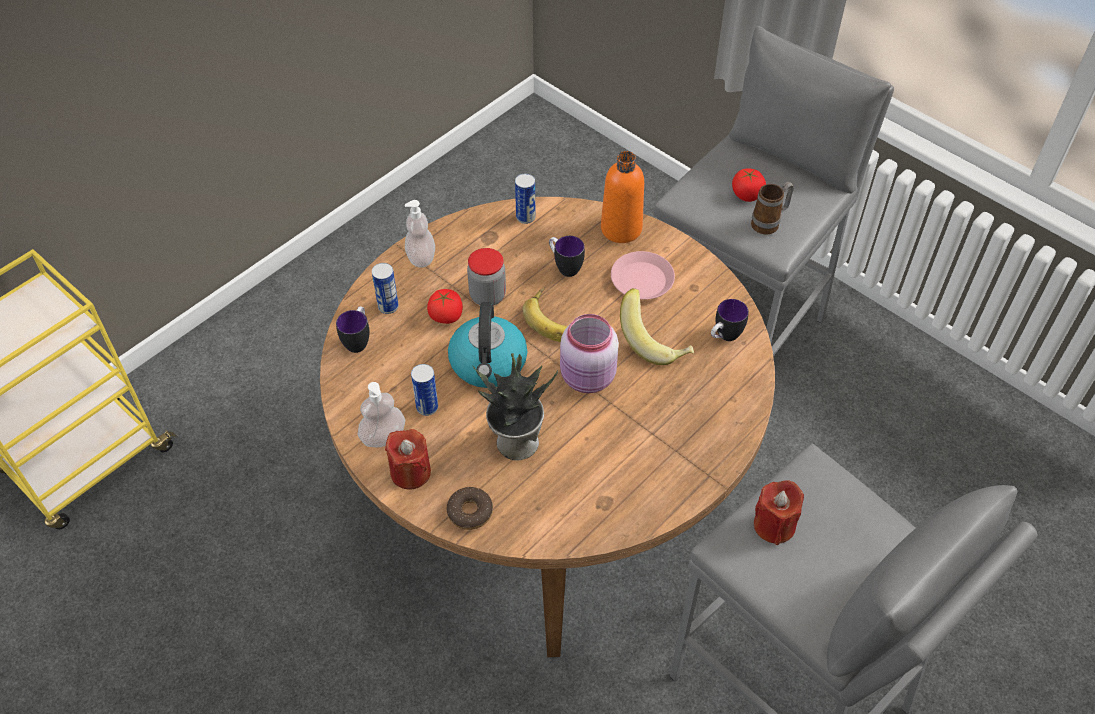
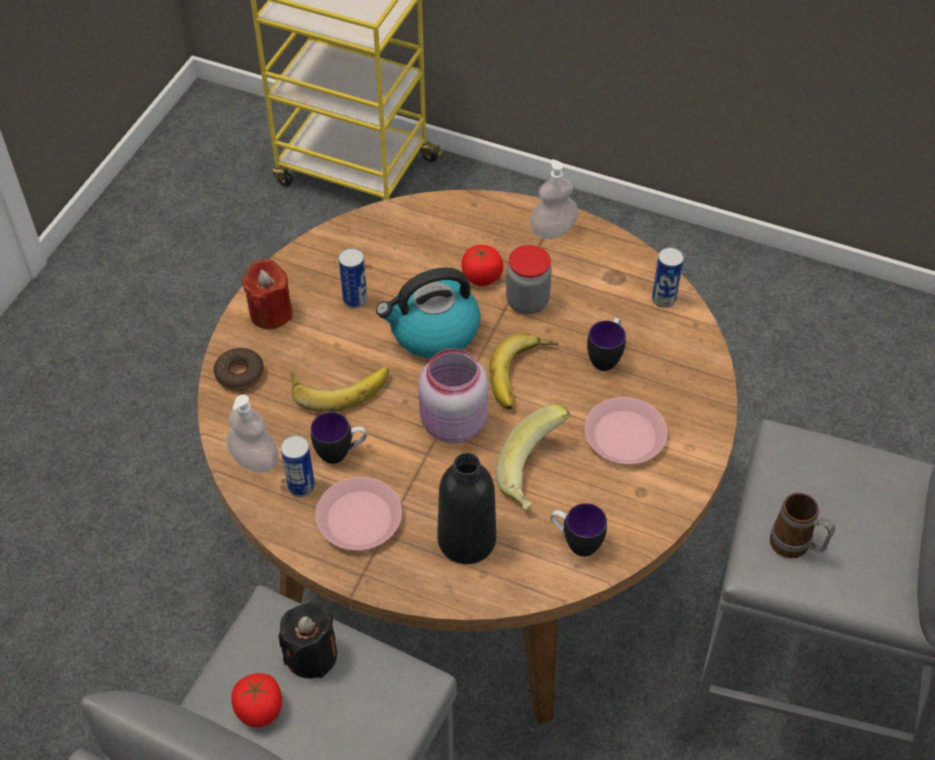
camera: 70 degrees right, 0 degrees up
mug [336,307,370,353] -> mug moved to [310,412,367,464]
soap dispenser [358,382,405,448] -> soap dispenser moved to [227,394,279,473]
can [372,263,399,314] -> can moved to [281,435,315,497]
potted plant [473,353,558,460] -> banana [290,367,389,412]
orange bottle [601,151,644,243] -> none
tomato [732,168,766,202] -> tomato moved to [231,673,282,727]
red candle [754,480,804,545] -> black candle [279,602,337,679]
none -> pink plate [316,477,402,551]
none -> black bottle [437,453,496,564]

